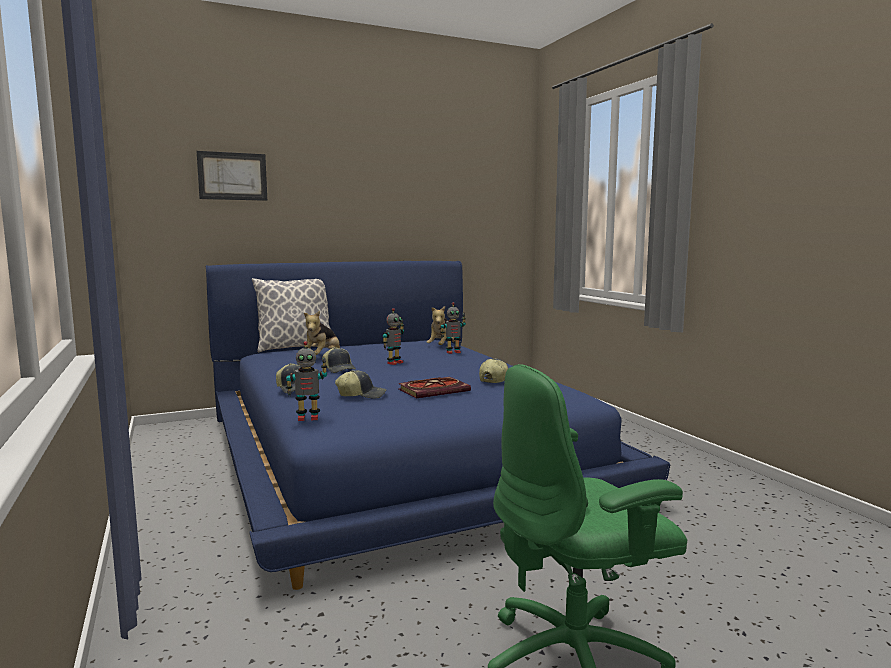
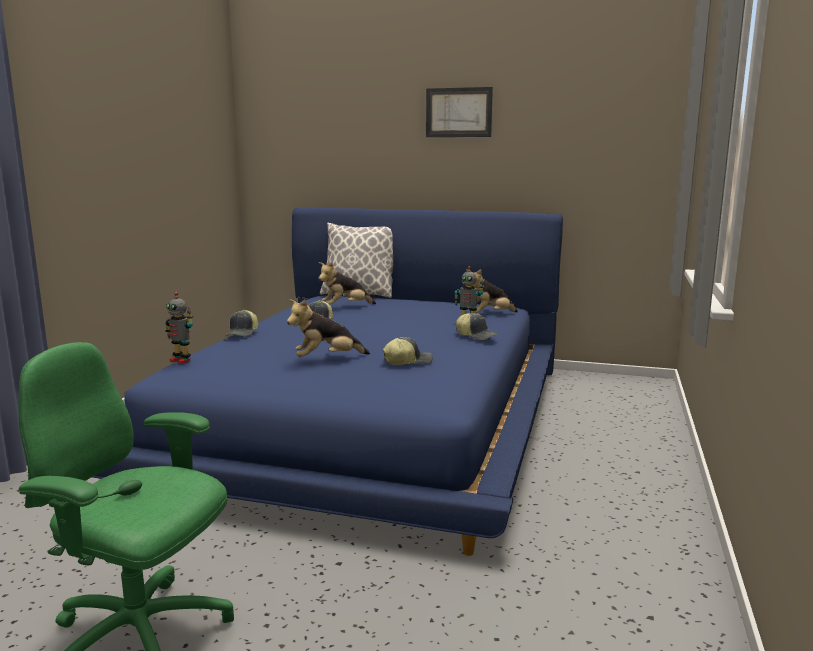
camera: 40 degrees right, 5 degrees up
picture [197,151,267,201] -> picture moved to [426,87,493,137]
cap [335,370,387,399] -> cap moved to [456,312,498,341]
toy robot [383,308,404,365] -> none
book [398,377,471,398] -> plush toy [287,299,370,357]

